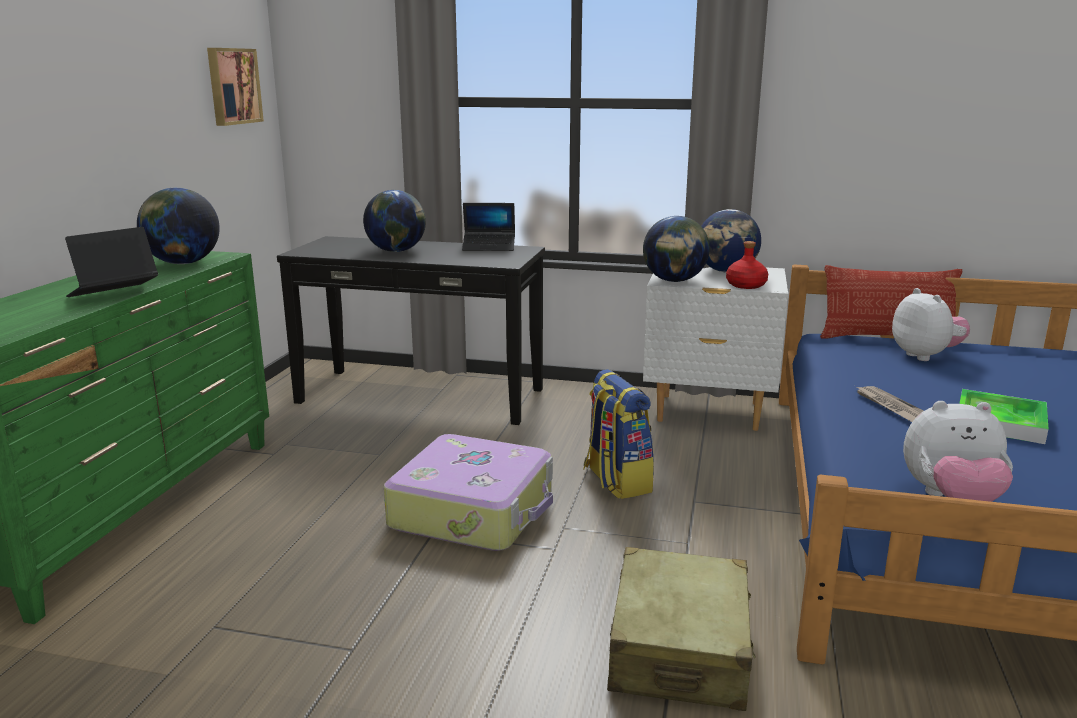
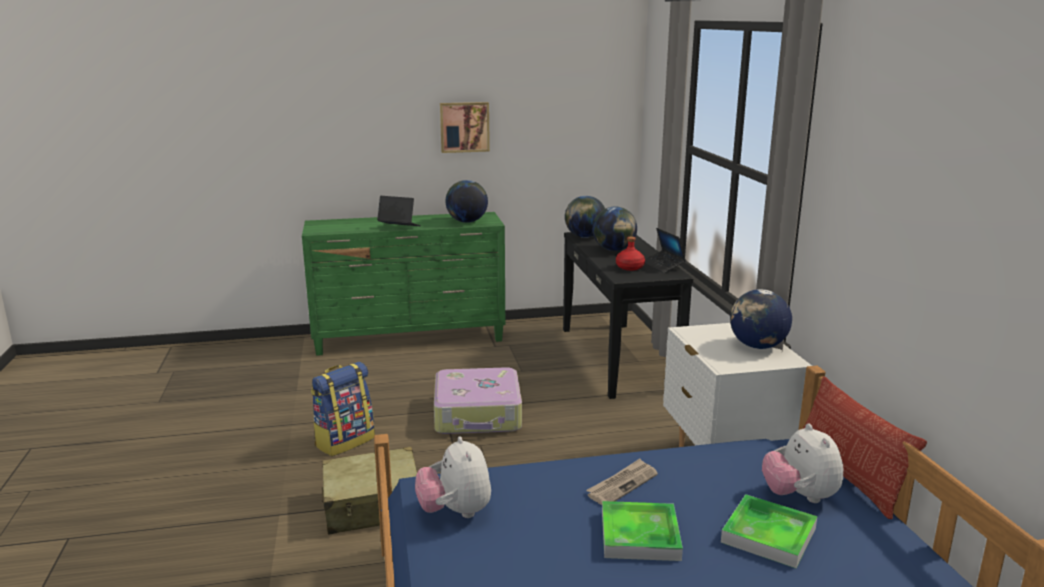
camera: 65 degrees right, 0 degrees up
picture [207,48,264,126] -> picture moved to [440,102,490,153]
backpack [584,369,654,499] -> backpack moved to [311,362,375,456]
globe [643,216,710,282] -> globe moved to [565,196,605,238]
red bottle [726,241,768,289] -> red bottle moved to [616,237,645,271]
plush toy [892,288,970,361] -> plush toy turned 120 degrees clockwise [762,424,844,503]
none -> tray [721,494,817,568]

